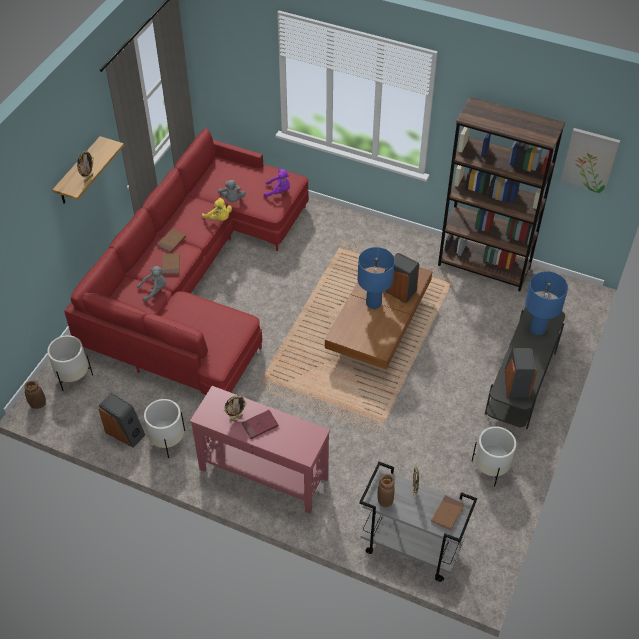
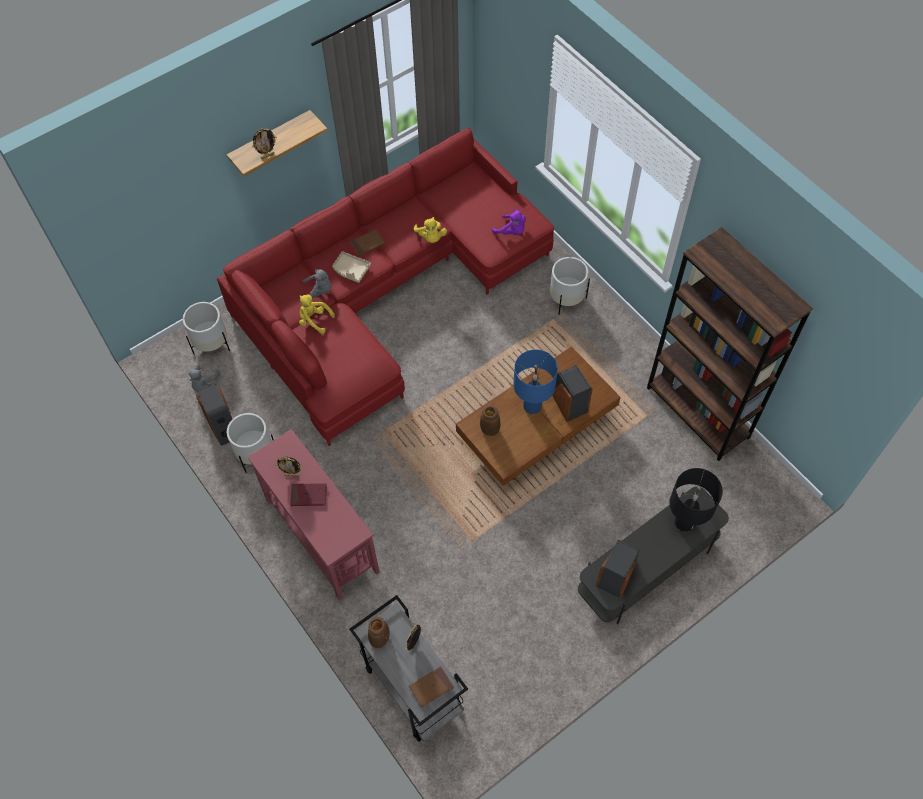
camera: 30 degrees right, 10 degrees up
brown vase [24,381,46,409] -> brown vase moved to [480,406,500,436]
brown book [162,253,180,275] -> beige tray [332,251,371,283]
grey plush toy [218,179,246,202] -> grey plush toy moved to [189,366,221,392]
white planter [472,426,516,487] -> white planter moved to [550,257,590,315]
blue table lamp [525,271,568,335] -> black table lamp [670,468,723,532]
picture [560,128,620,195] -> none
none -> yellow plush toy [299,295,335,334]

